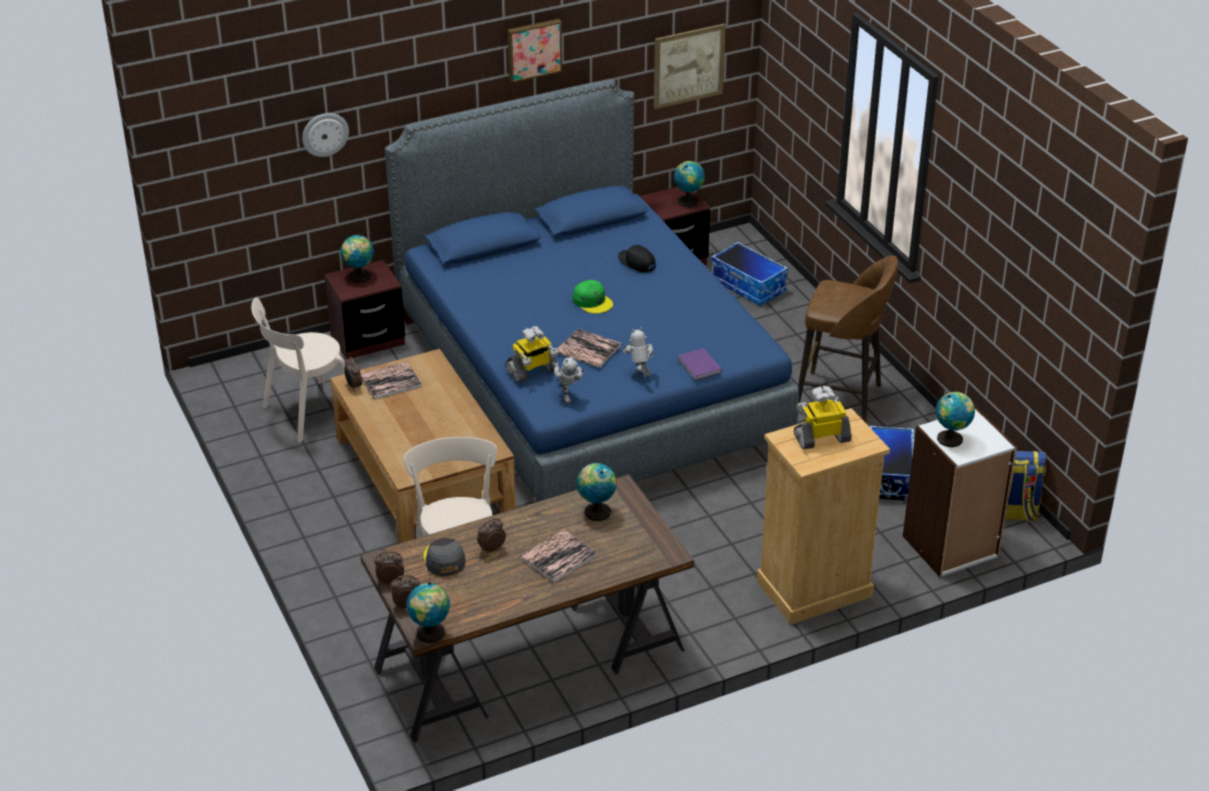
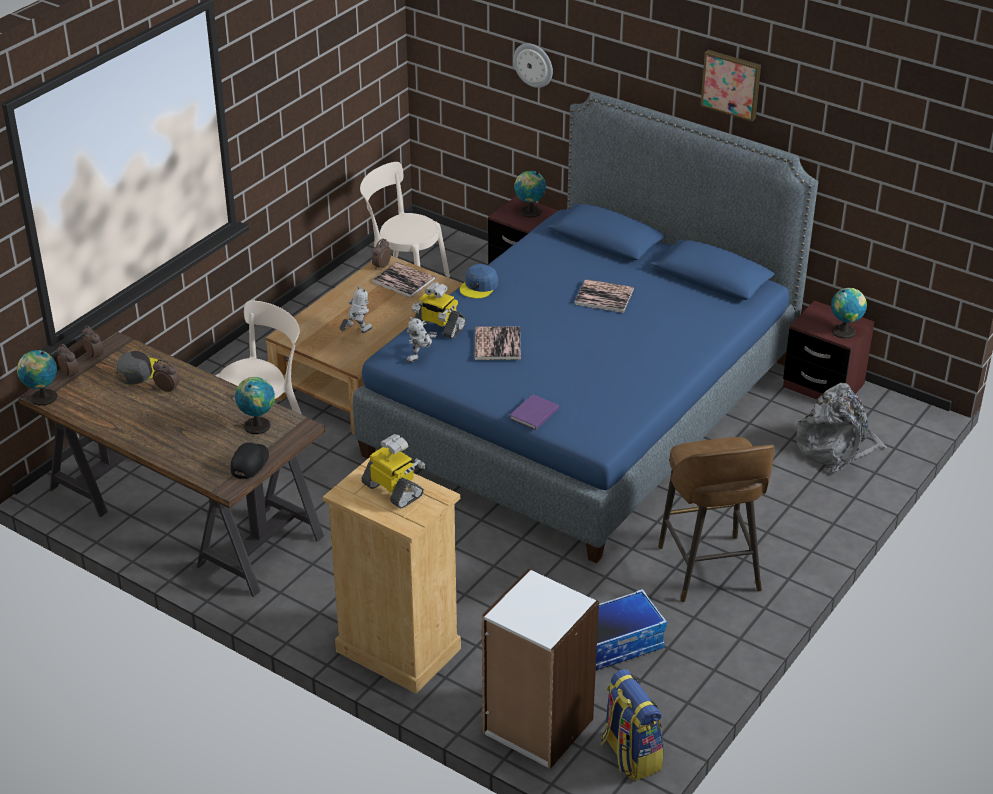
camera: 60 degrees right, 0 degrees up
book [520,529,597,583] -> book moved to [574,279,634,313]
green cap [573,280,613,314] -> none
black cap [618,245,656,273] -> black cap moved to [231,442,269,479]
toy robot [623,327,653,377] -> toy robot moved to [339,286,372,333]
picture [654,24,726,109] -> none
storage box [712,242,788,306] -> grey backpack [796,383,887,473]
globe [936,392,975,447] -> none
none -> blue cap [460,264,499,298]

